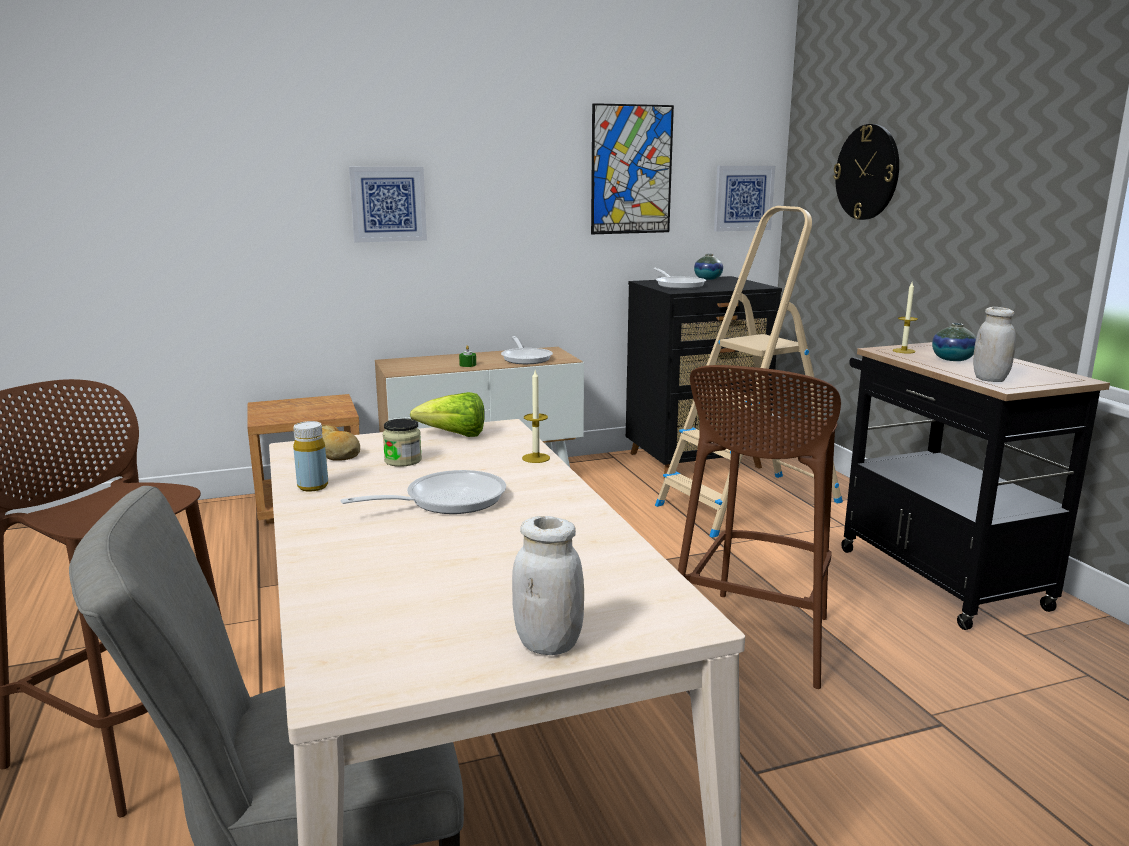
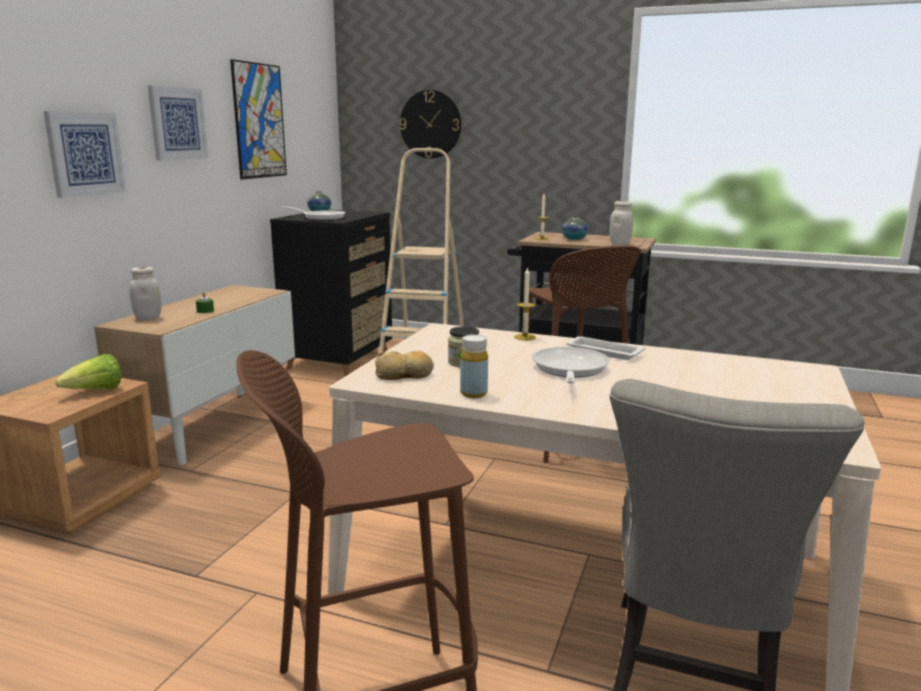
camera: 50 degrees left, 0 degrees up
lettuce [410,392,485,437] -> lettuce moved to [55,354,121,389]
frying pan [501,336,553,364] -> none
white jar [512,516,584,655] -> white jar moved to [129,267,162,320]
picture [714,166,775,232] -> picture moved to [148,85,208,161]
none -> white tray [566,336,645,360]

